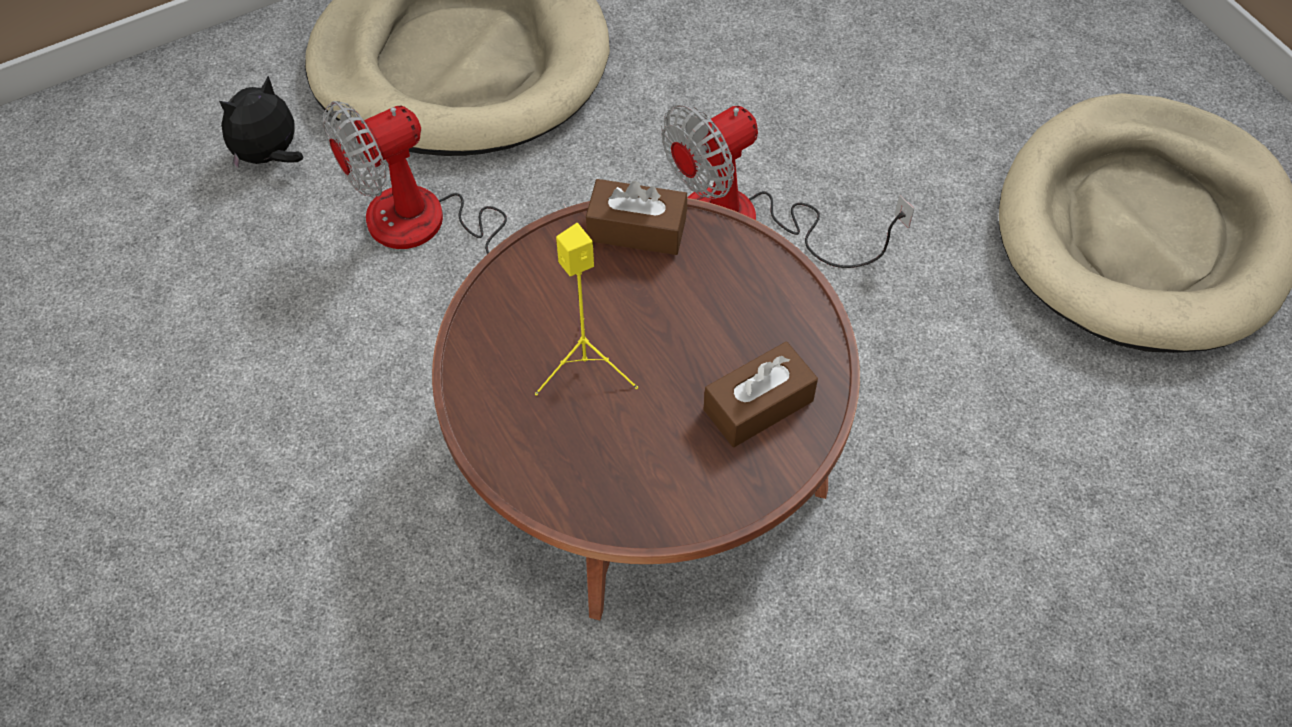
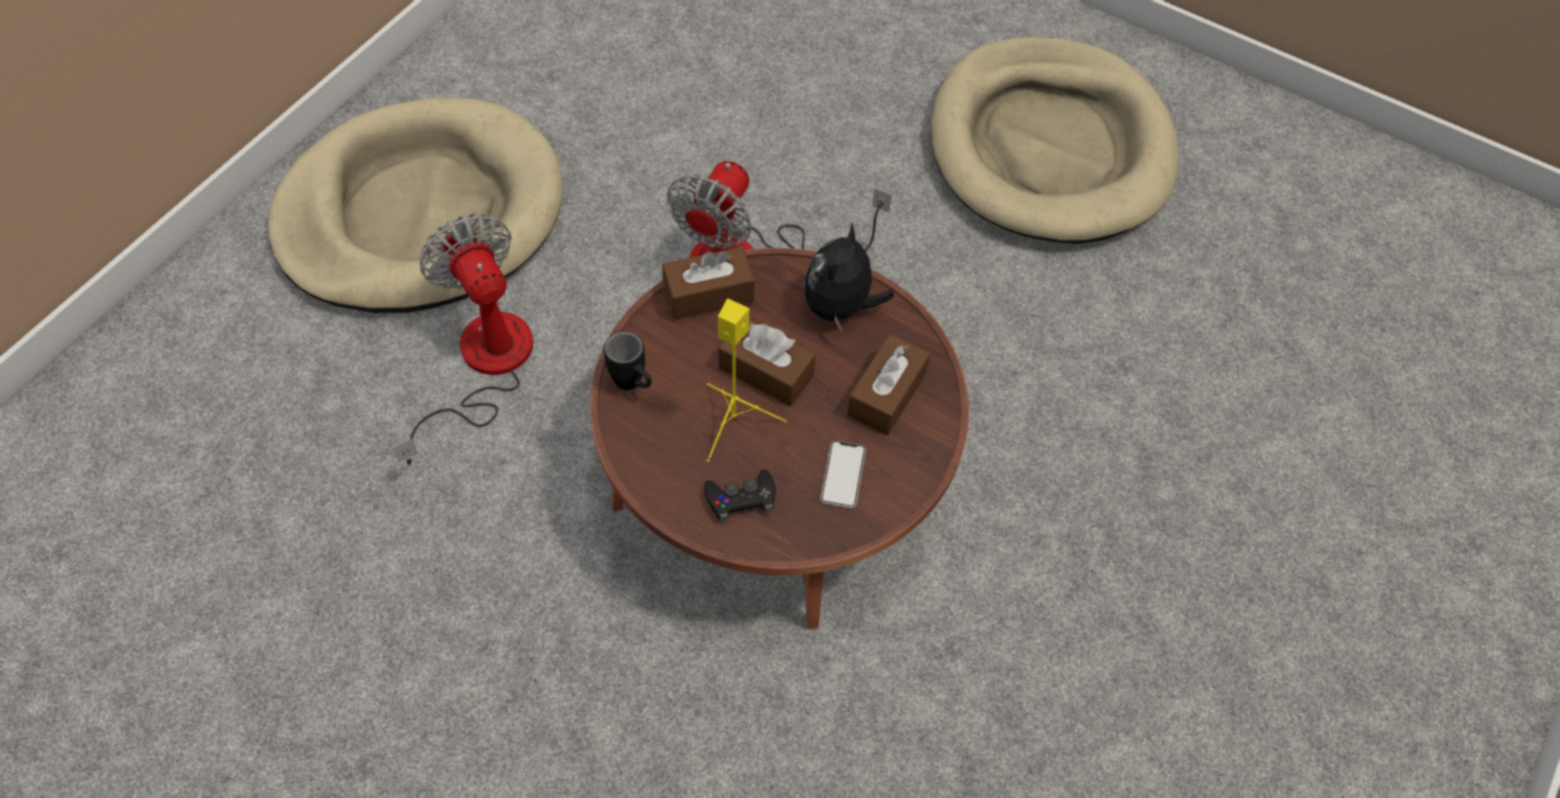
camera: 30 degrees left, 0 degrees up
plush toy [219,76,303,171] -> plush toy moved to [804,222,894,332]
fan [323,101,567,254] -> fan turned 120 degrees clockwise [392,214,533,465]
none -> black mug [604,332,652,390]
none -> black game controller [704,469,776,523]
none -> brown tissue box [719,320,816,406]
none -> phone [820,441,866,508]

